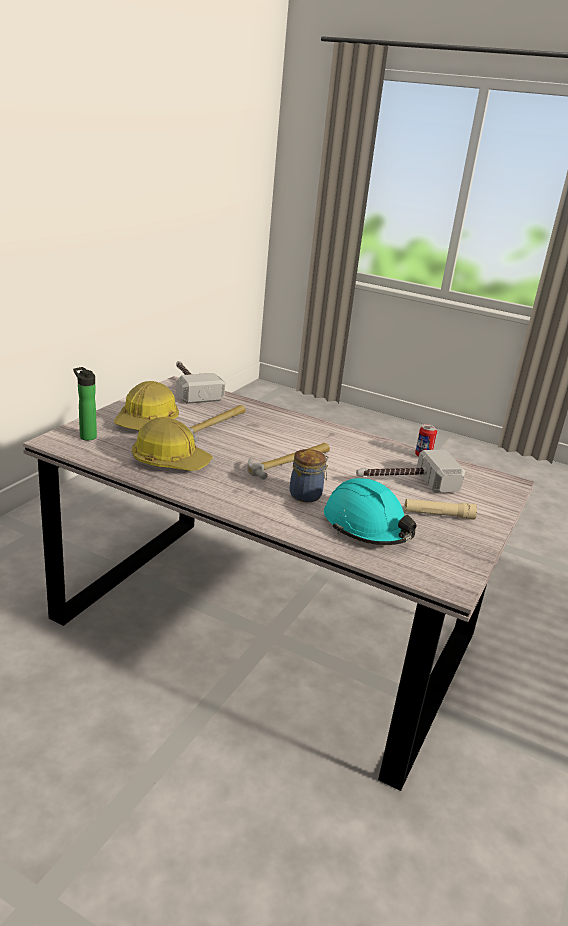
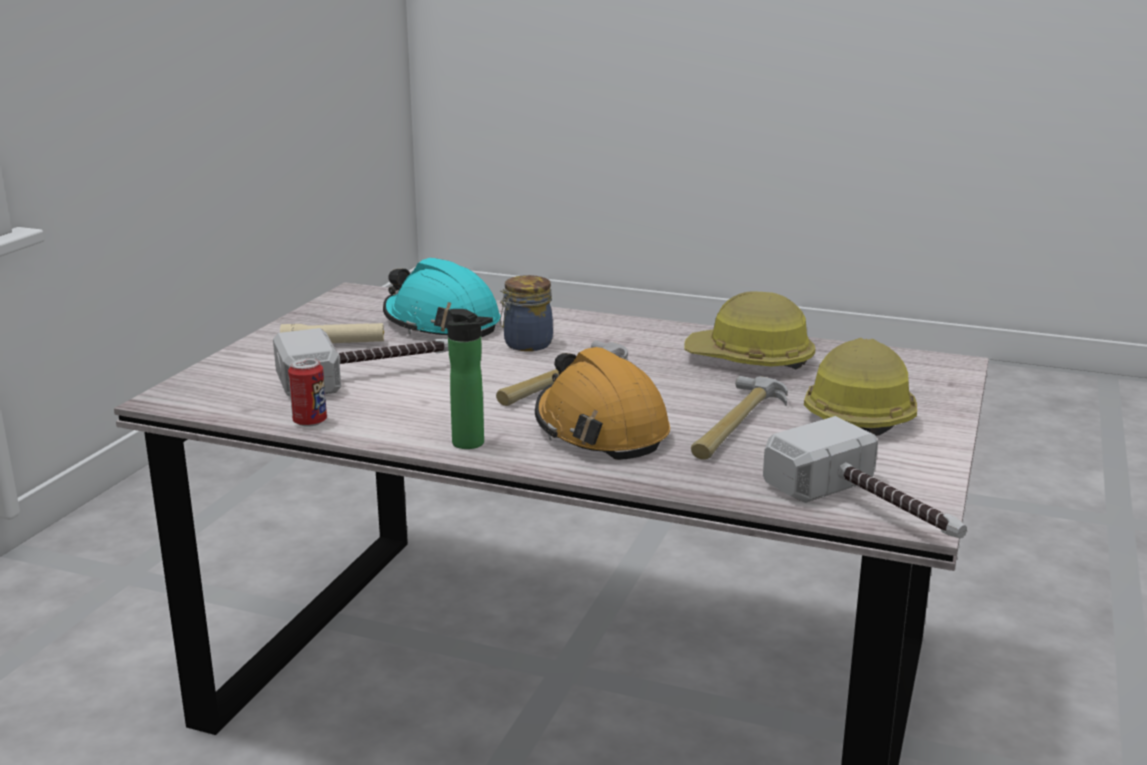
camera: 175 degrees right, 5 degrees down
bottle [73,367,97,441] -> bottle moved to [447,309,493,449]
none -> orange hard hat [535,347,670,460]

